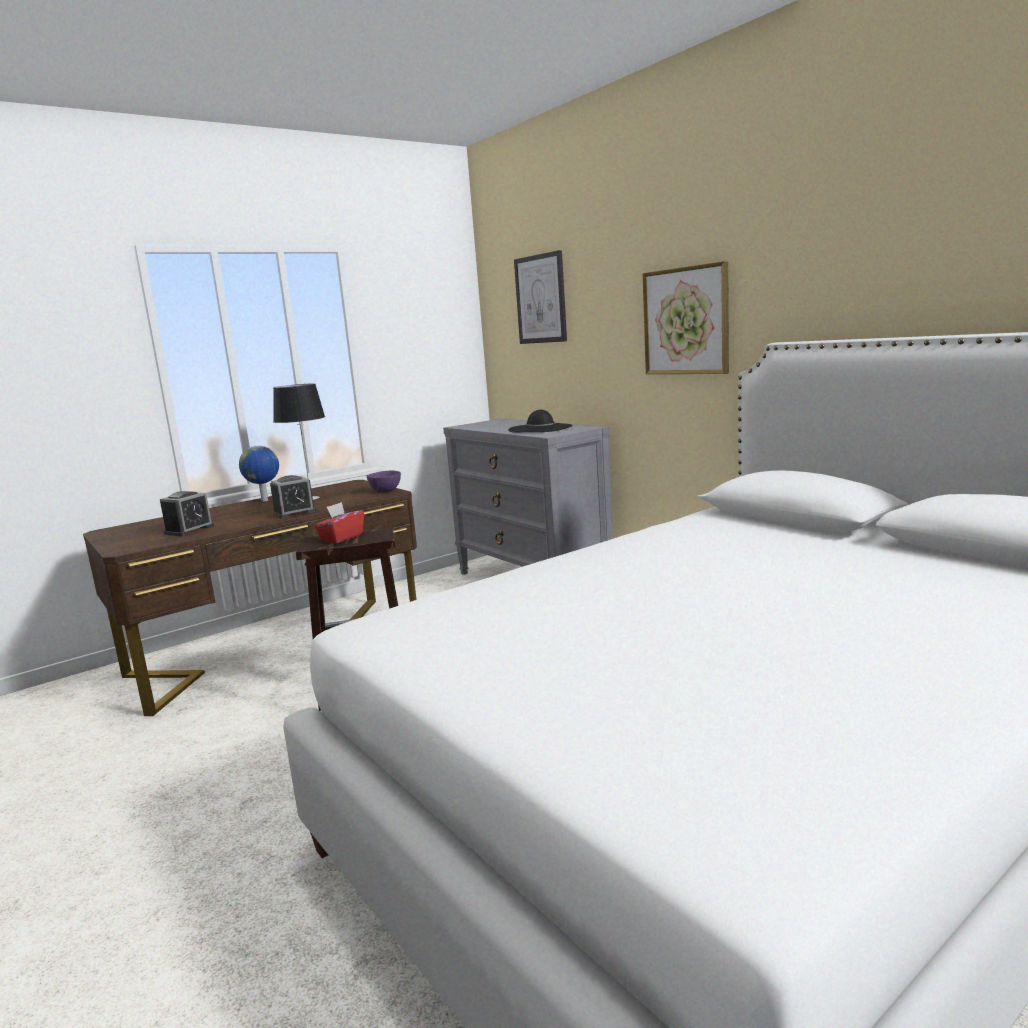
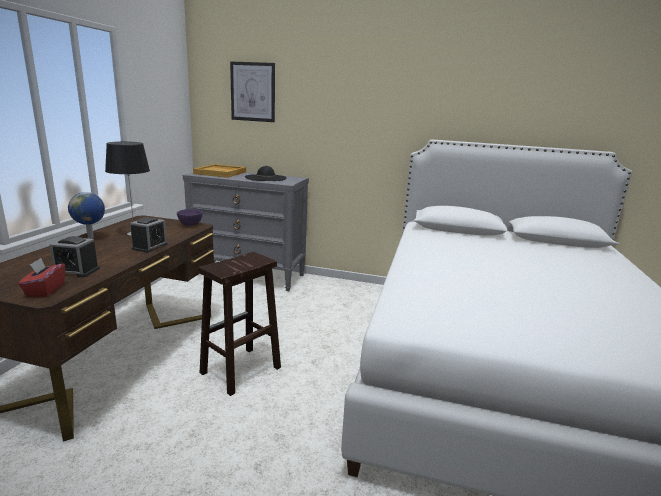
camera: 40 degrees left, 5 degrees up
alarm clock [160,491,214,536] -> alarm clock turned 105 degrees clockwise [49,236,100,277]
red tissue box [314,502,364,543] -> red tissue box moved to [18,258,65,297]
picture [643,261,729,374] -> none
none -> beige tray [193,164,246,178]

